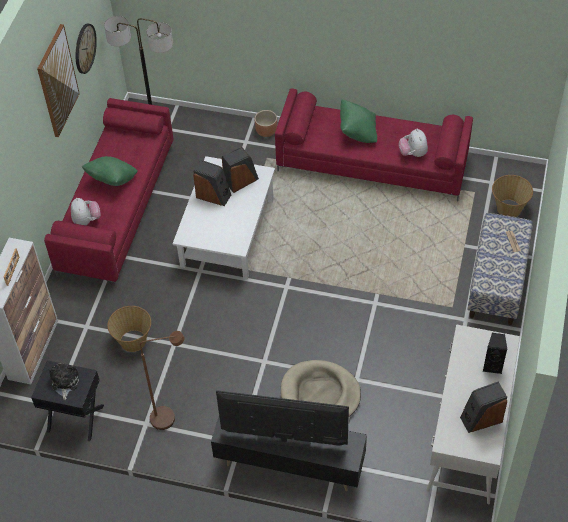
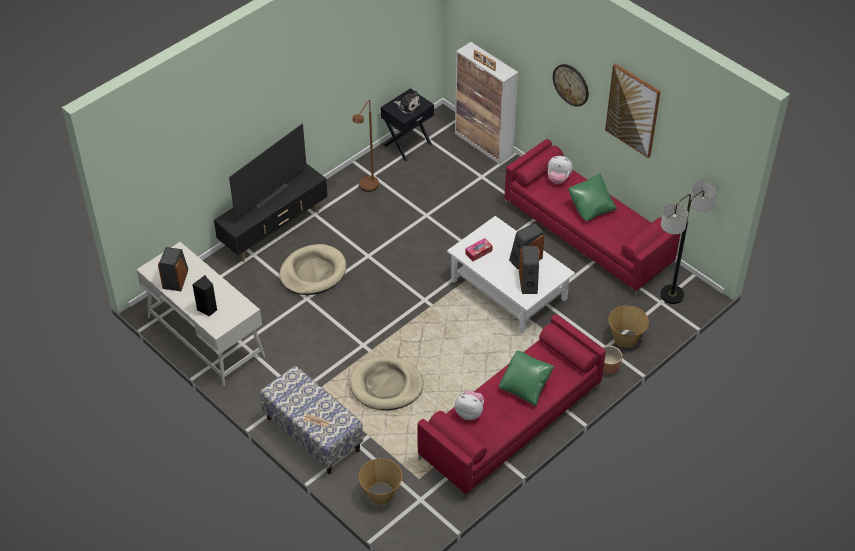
camera: 120 degrees right, 5 degrees down
wall clock [76,23,97,74] -> wall clock moved to [553,64,589,107]
basket [108,306,151,352] -> basket moved to [608,305,649,348]
none -> beige dog bed [350,356,423,410]
none -> tissue box [465,238,493,261]

